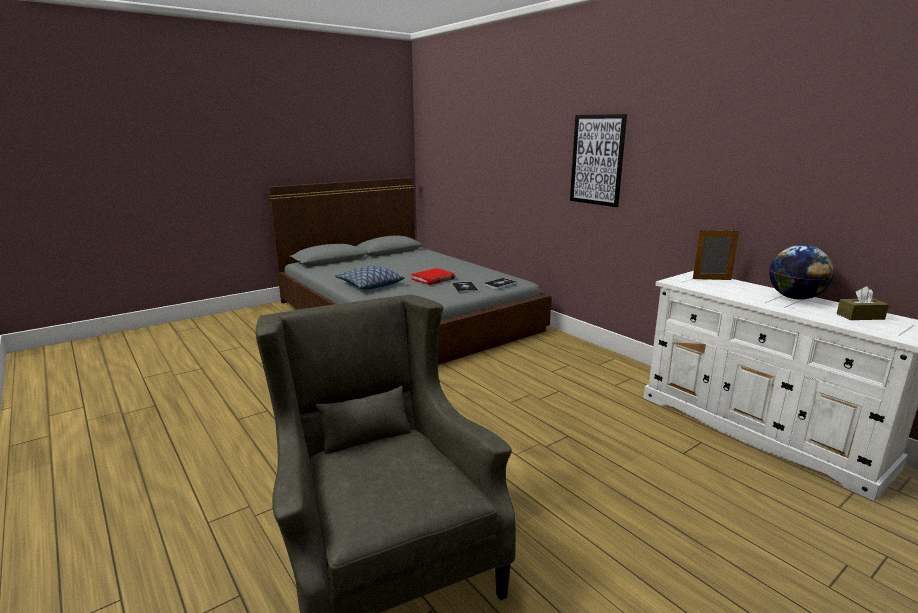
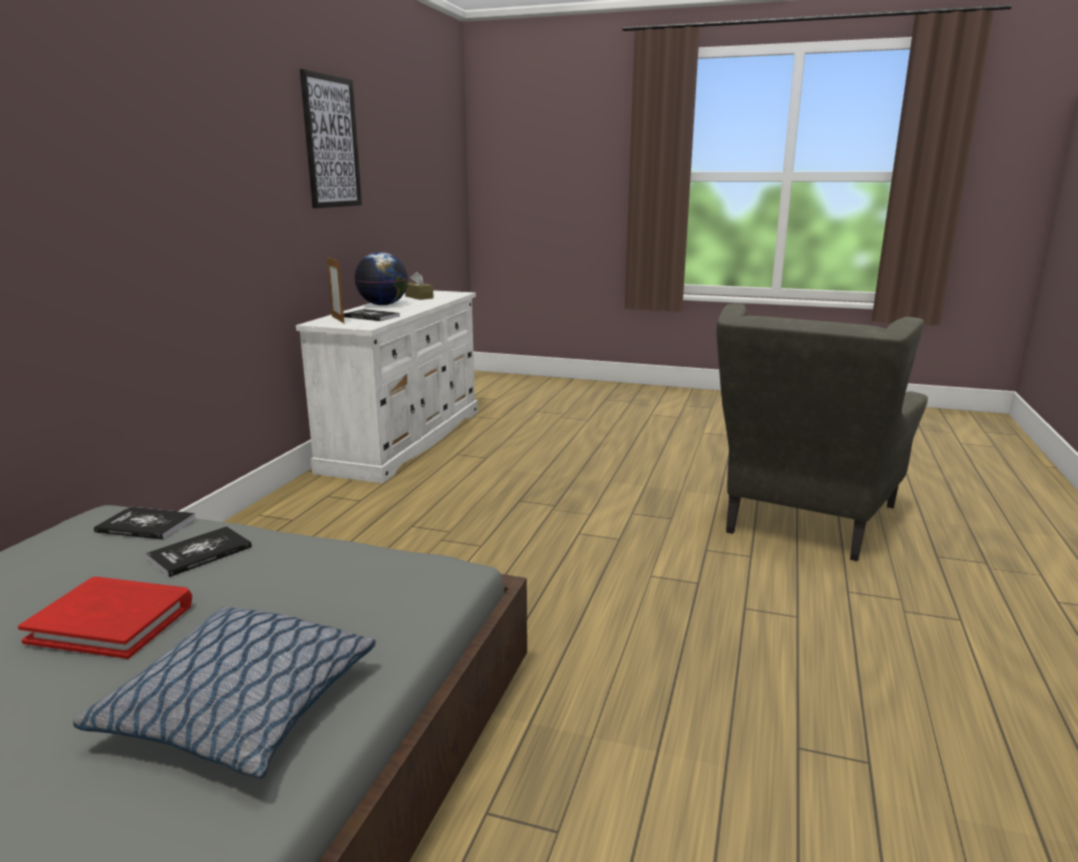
camera: 125 degrees left, 0 degrees up
picture [570,114,627,207] -> picture moved to [300,69,362,208]
none -> book [344,309,400,321]

